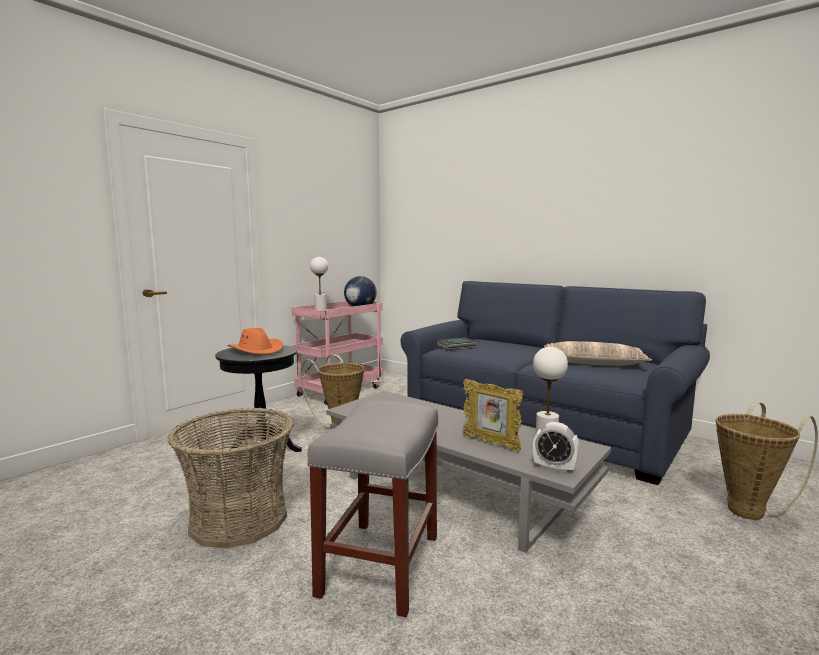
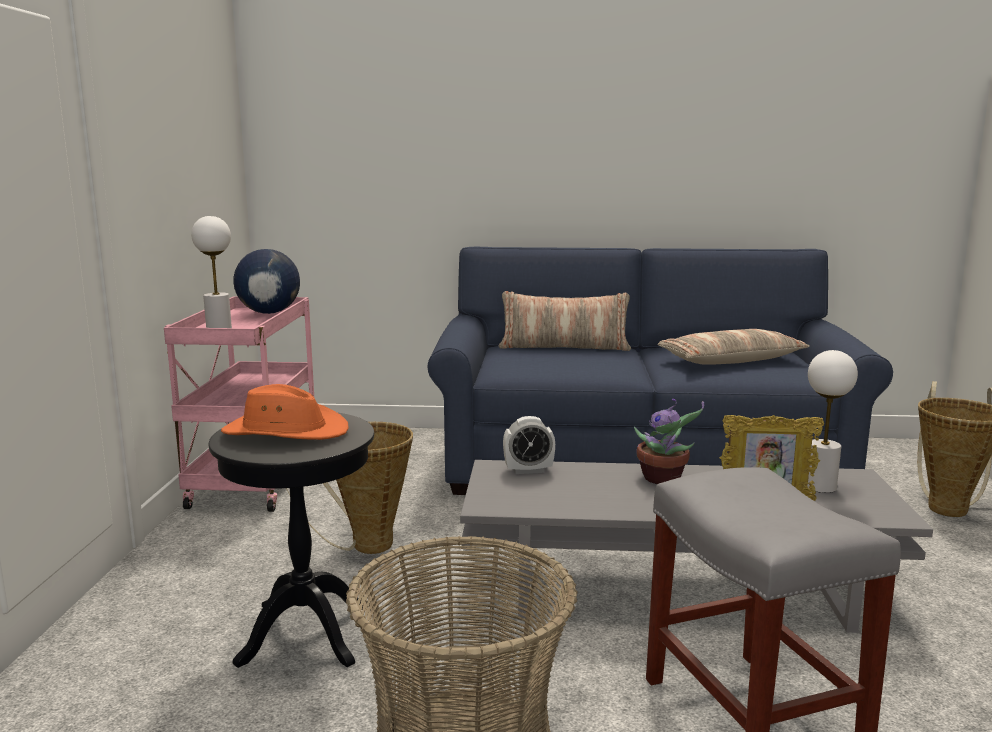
camera: 35 degrees left, 5 degrees up
book [437,338,477,351] -> none
alarm clock [533,422,579,474] -> alarm clock moved to [503,416,555,474]
none -> pillow [498,291,631,351]
none -> potted plant [634,399,704,484]

